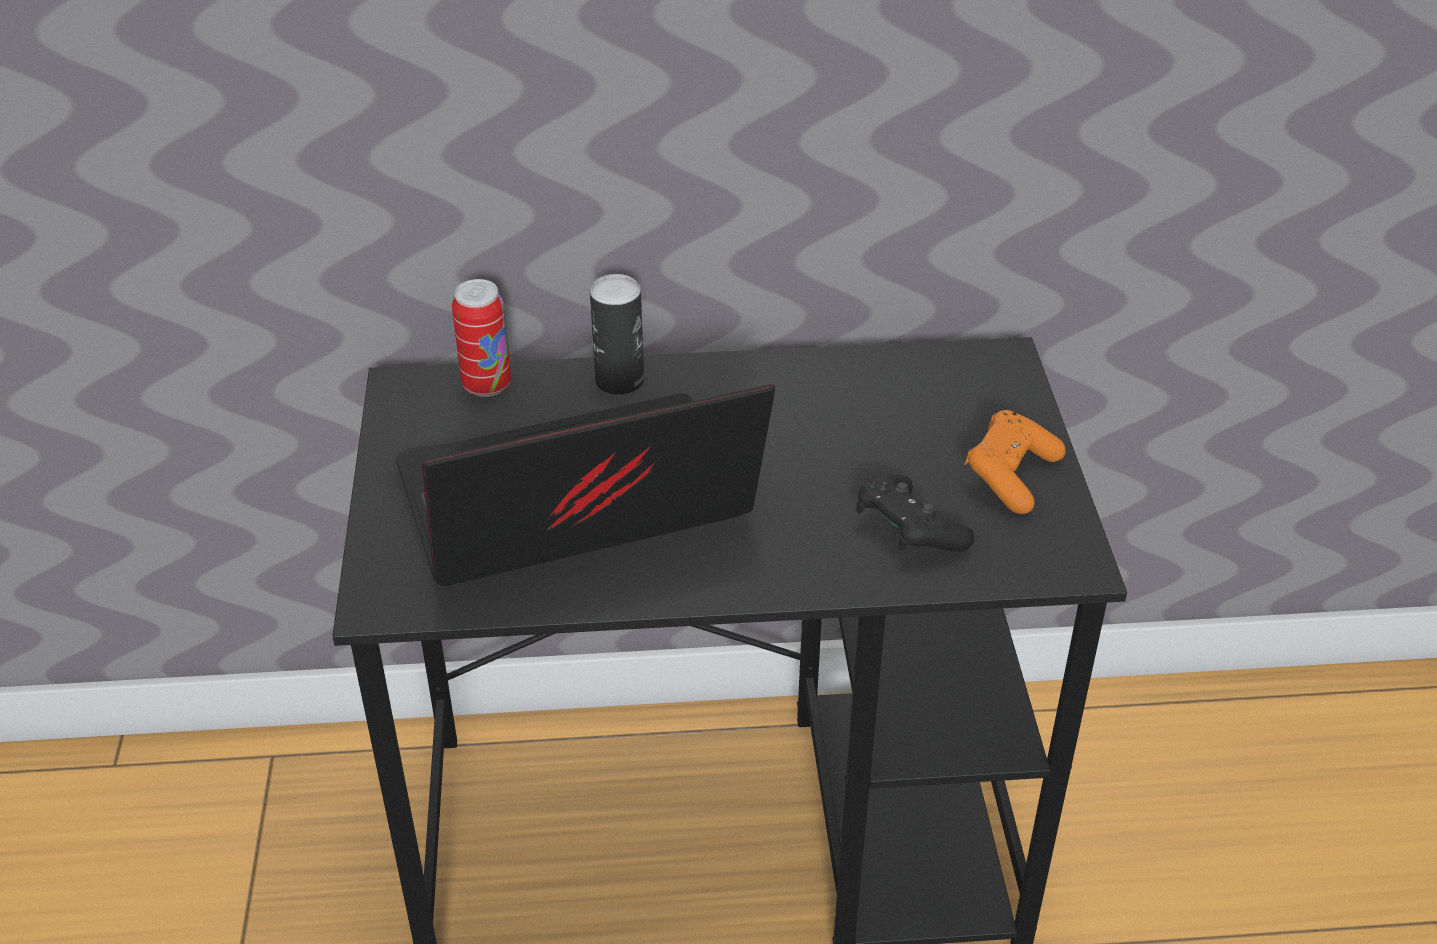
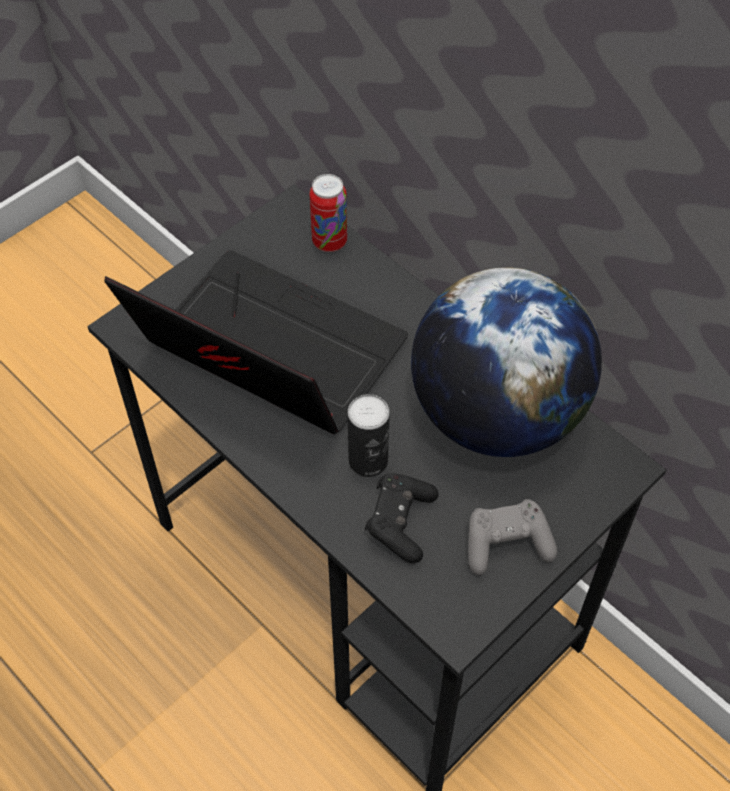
camera: 50 degrees right, 15 degrees up
can [590,274,644,395] -> can moved to [348,394,390,477]
orange game controller [964,410,1066,514] -> grey game controller [468,499,557,575]
none -> globe [411,267,602,457]

